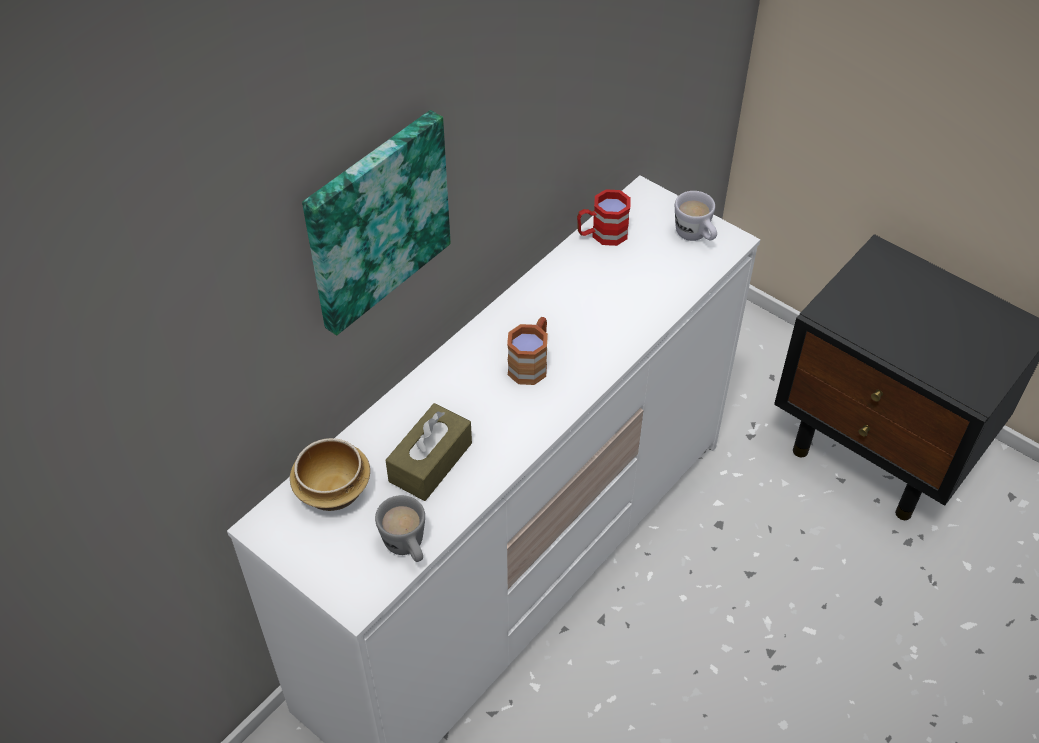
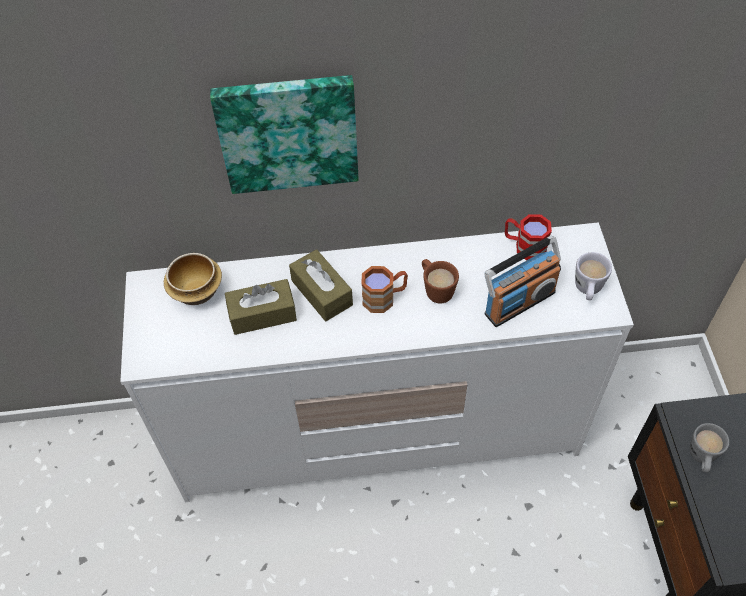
camera: 45 degrees right, 5 degrees up
grey mug [375,495,425,562] -> grey mug moved to [690,423,729,473]
none -> brown tissue box [289,249,353,321]
none -> brown mug [422,259,459,304]
none -> radio [485,236,561,327]

